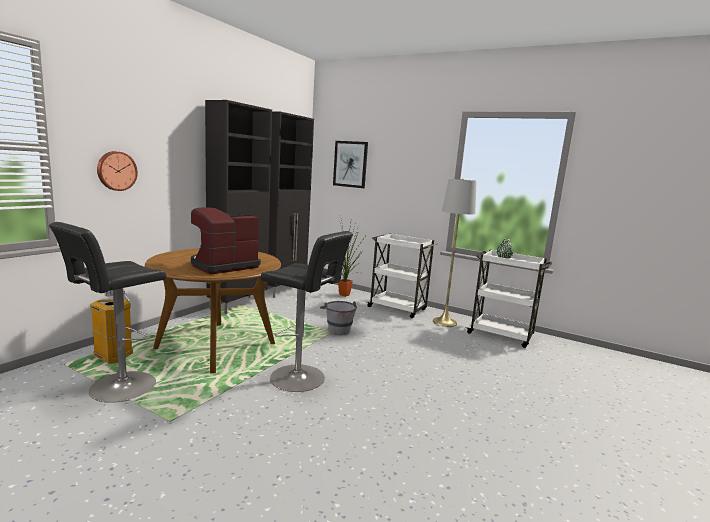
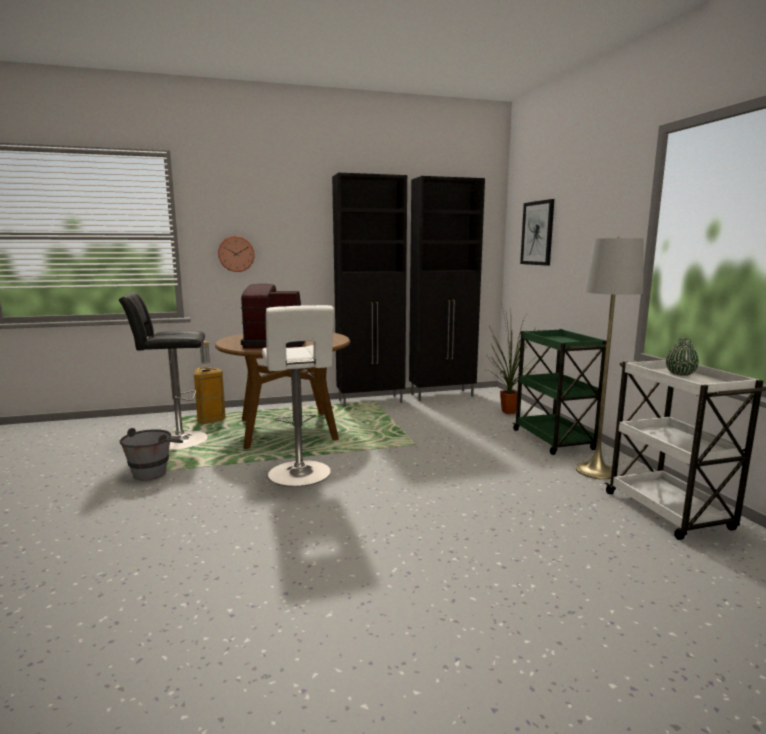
camera: 45 degrees right, 0 degrees up
black stool [261,231,353,392] -> white stool [262,305,334,487]
grey bucket [320,301,357,335] -> grey bucket moved to [120,428,183,480]
white cart [367,234,438,318] -> green cart [513,329,607,455]

